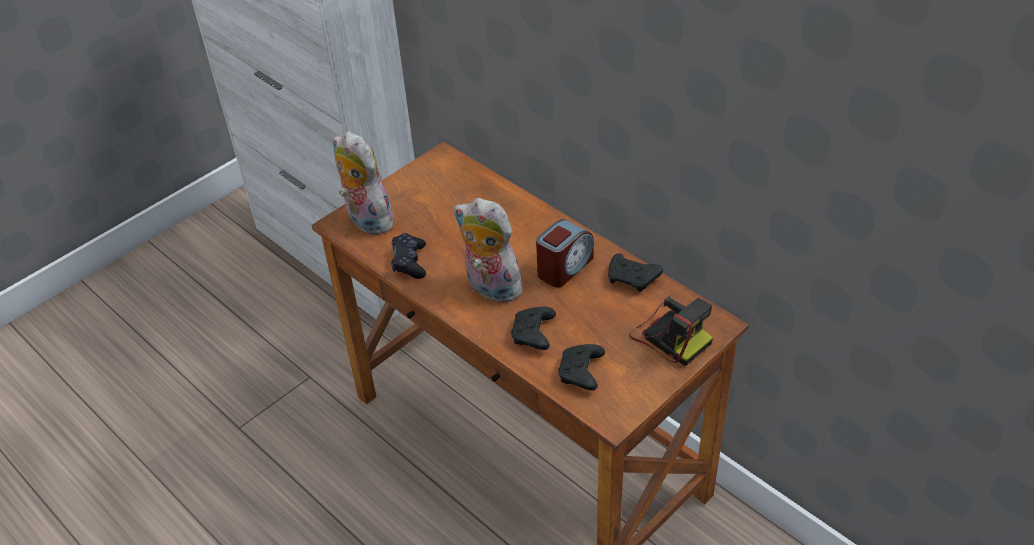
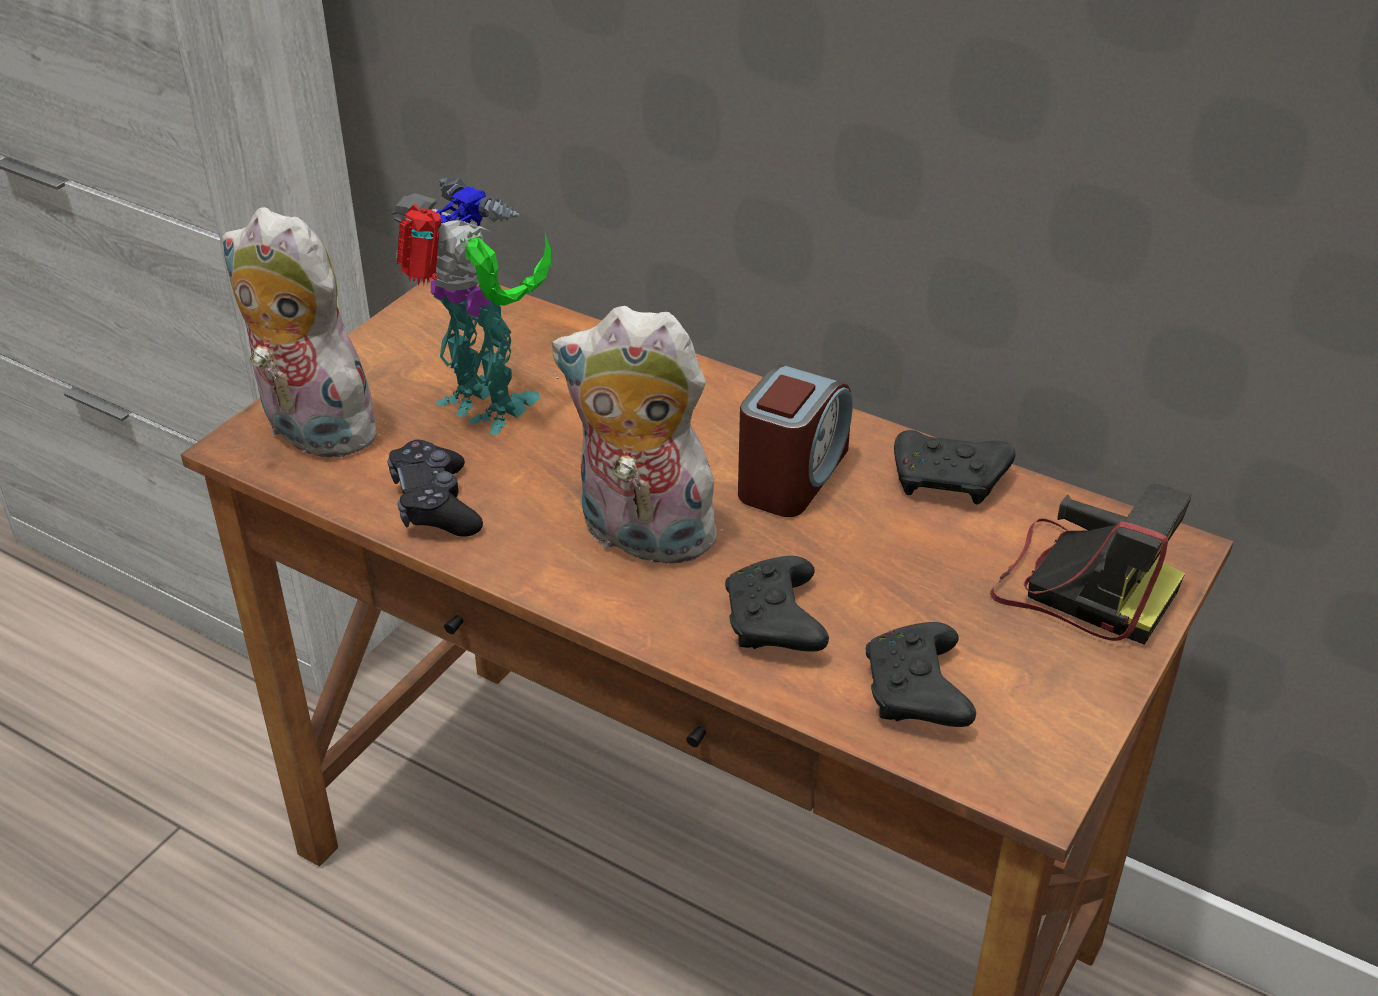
camera: 15 degrees left, 5 degrees down
none -> toy robot [391,178,552,435]

